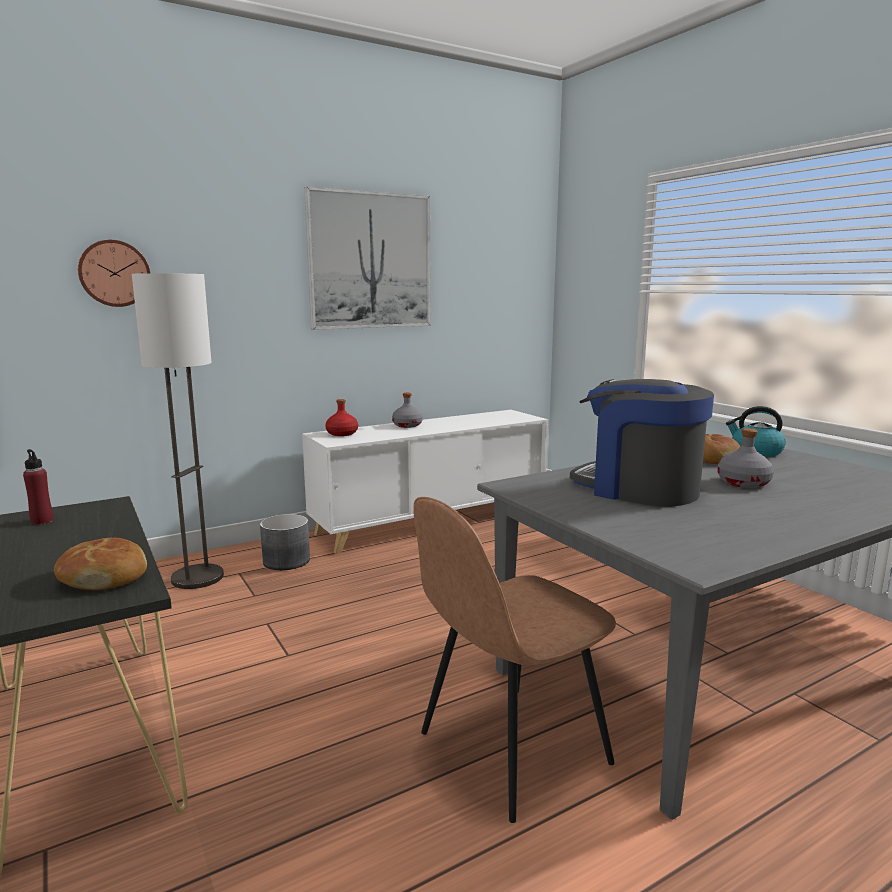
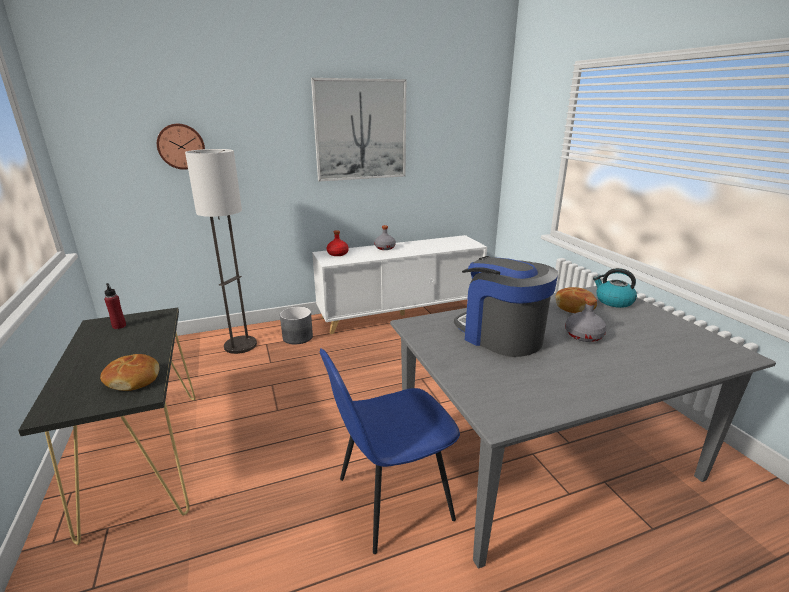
camera: 10 degrees right, 10 degrees up
brown chair [413,497,616,823] -> blue chair [320,348,460,554]

